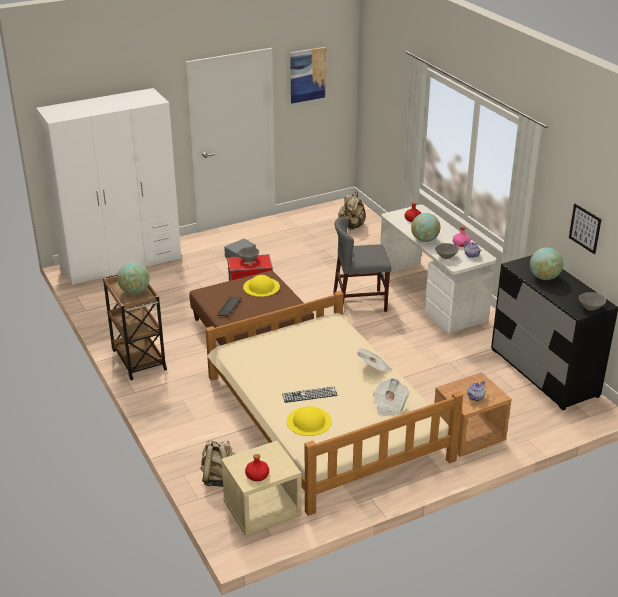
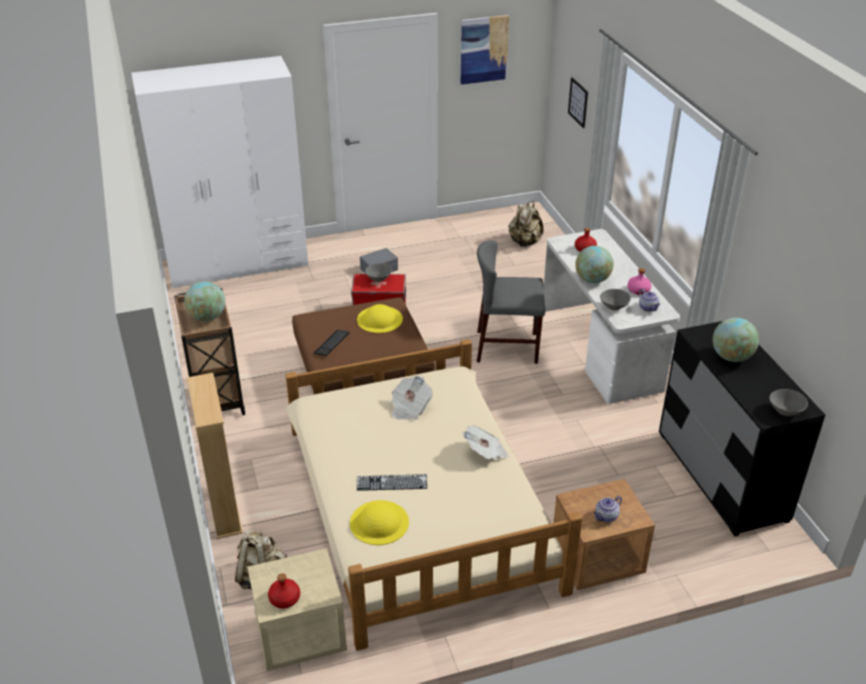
camera: 10 degrees right, 5 degrees up
newspaper [373,378,409,416] -> newspaper moved to [391,376,433,420]
picture [569,204,602,254] -> picture moved to [568,77,588,128]
none -> beige bookcase [187,373,243,539]

